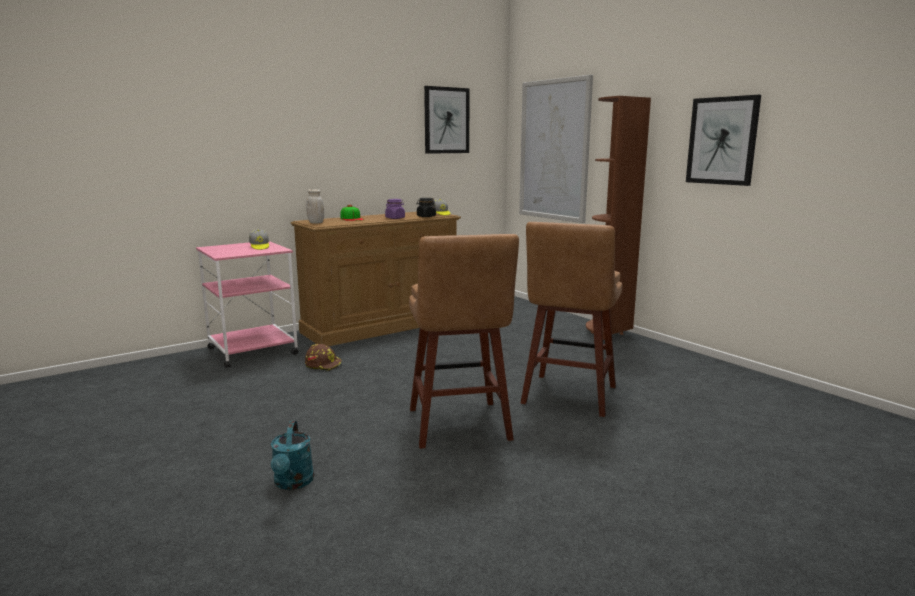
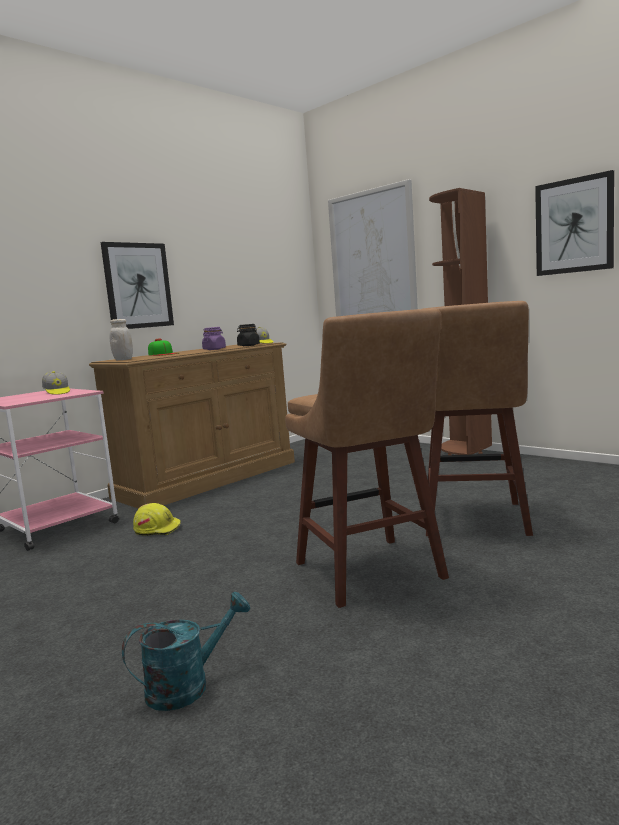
camera: 10 degrees left, 5 degrees down
turquoise watering can [271,421,314,490] -> turquoise watering can turned 105 degrees counterclockwise [122,592,250,711]
brown hard hat [305,344,342,371] -> yellow hard hat [133,503,181,536]
picture [424,86,470,154] -> picture moved to [101,242,174,329]

